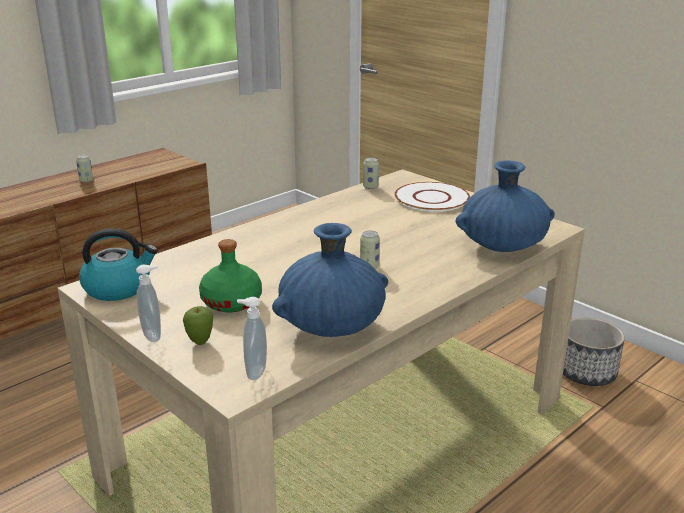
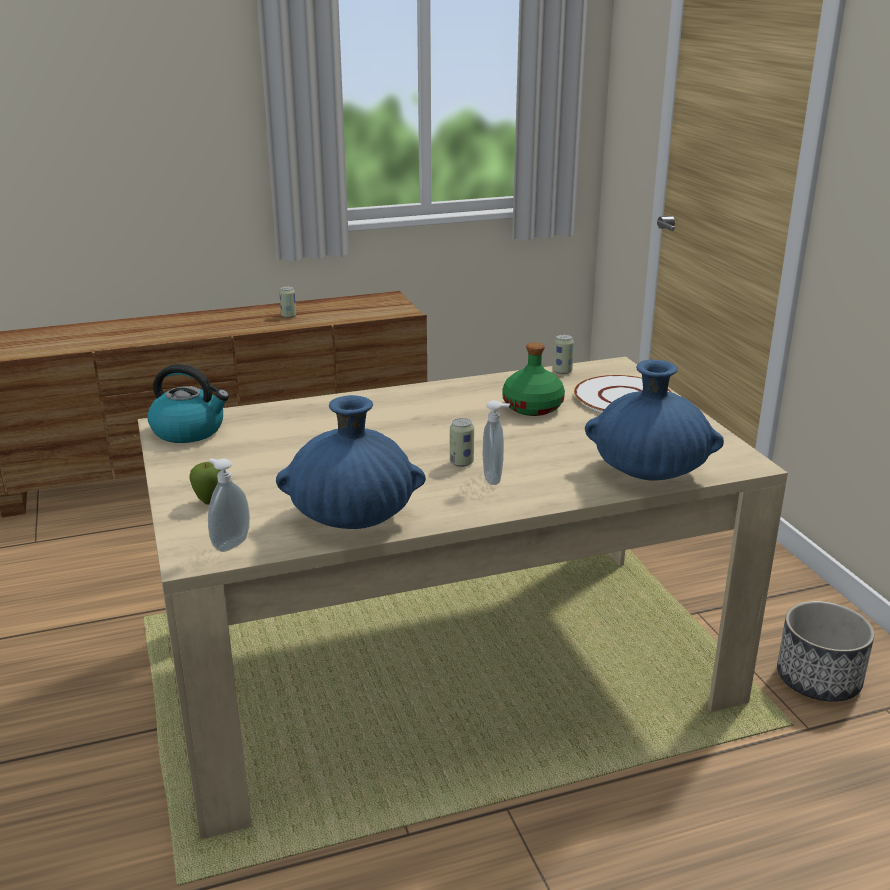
camera: 25 degrees right, 0 degrees up
soap dispenser [136,265,161,342] -> soap dispenser moved to [483,400,510,485]
green bottle [199,239,262,312] -> green bottle moved to [502,342,565,416]

